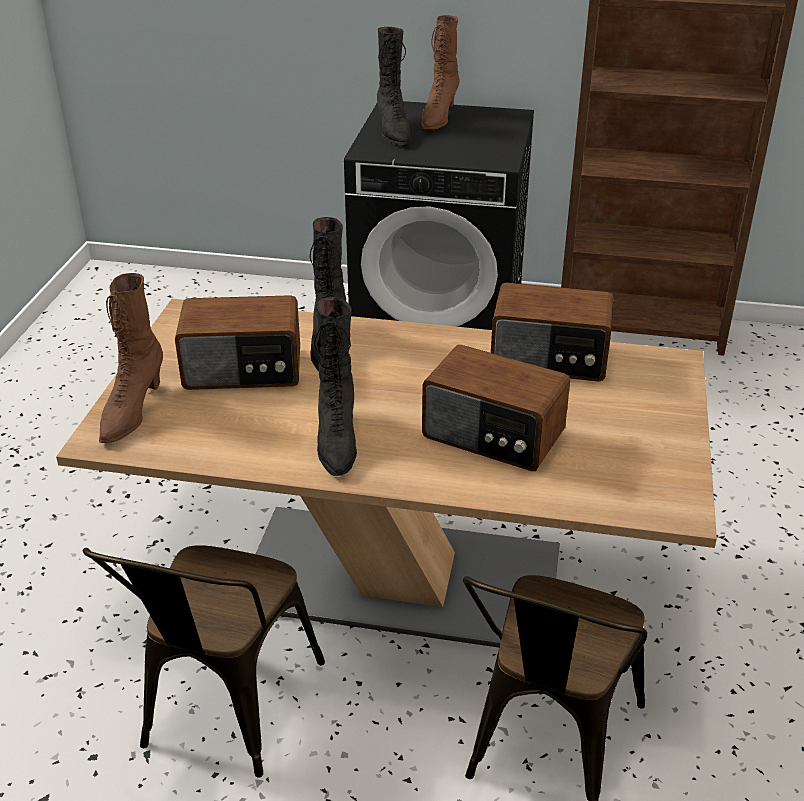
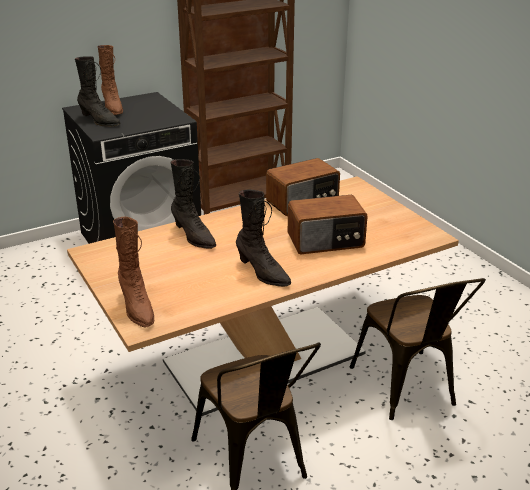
camera: 40 degrees left, 5 degrees down
radio [175,295,300,390] -> none

